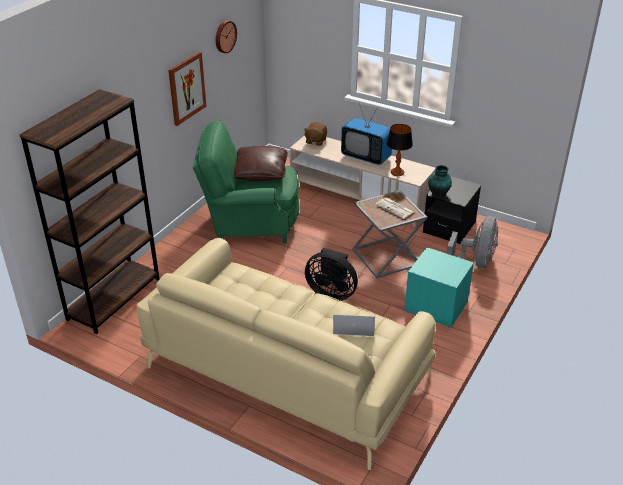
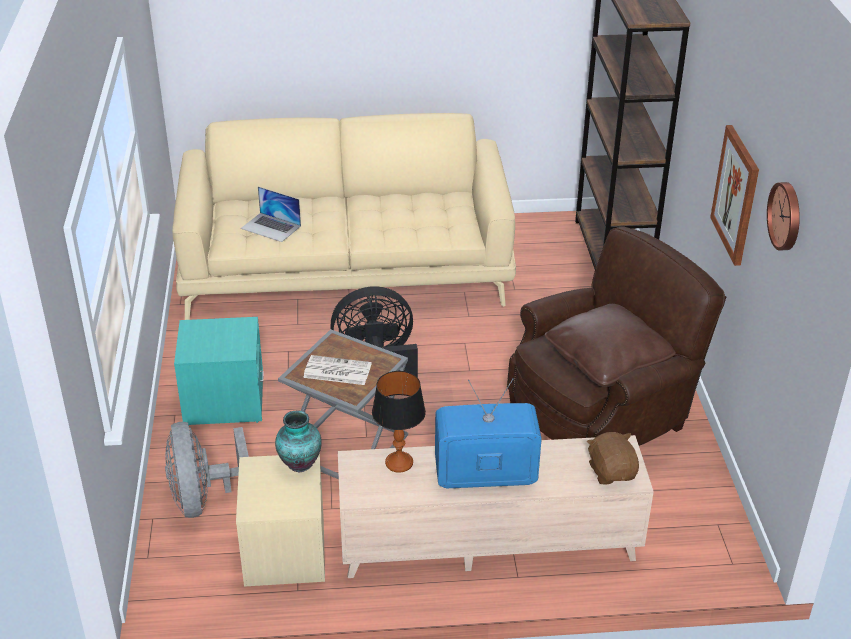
camera: 145 degrees right, 0 degrees up
green armchair [193,120,299,243] -> brown armchair [507,226,726,446]
laptop [333,315,375,336] -> laptop turned 60 degrees clockwise [241,187,301,242]
black nightstand [423,176,481,244] -> beige nightstand [236,453,325,587]

